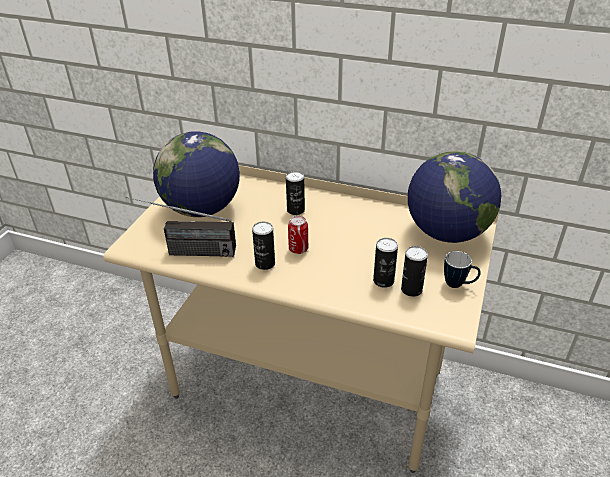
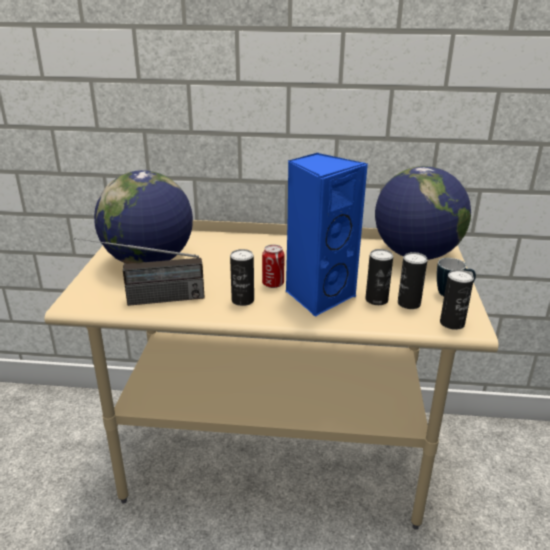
camera: 15 degrees left, 10 degrees down
can [286,171,305,215] -> can moved to [440,269,474,330]
none -> blue speaker [285,153,368,317]

